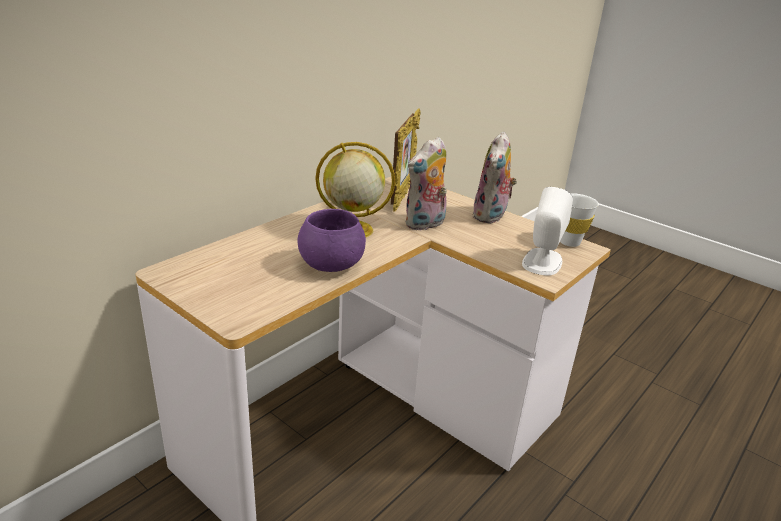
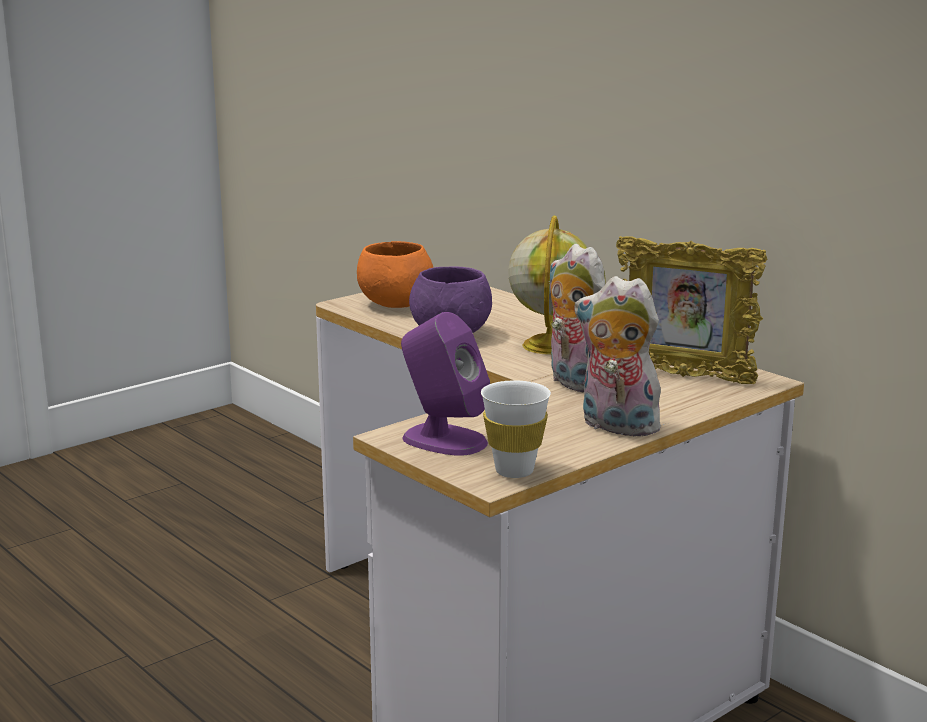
camera: 100 degrees right, 10 degrees down
white speaker [522,187,573,275] -> purple speaker [401,312,490,456]
none -> orange bowl [357,241,433,308]

